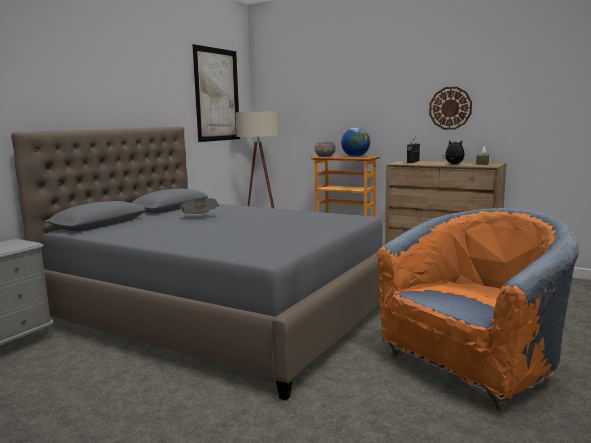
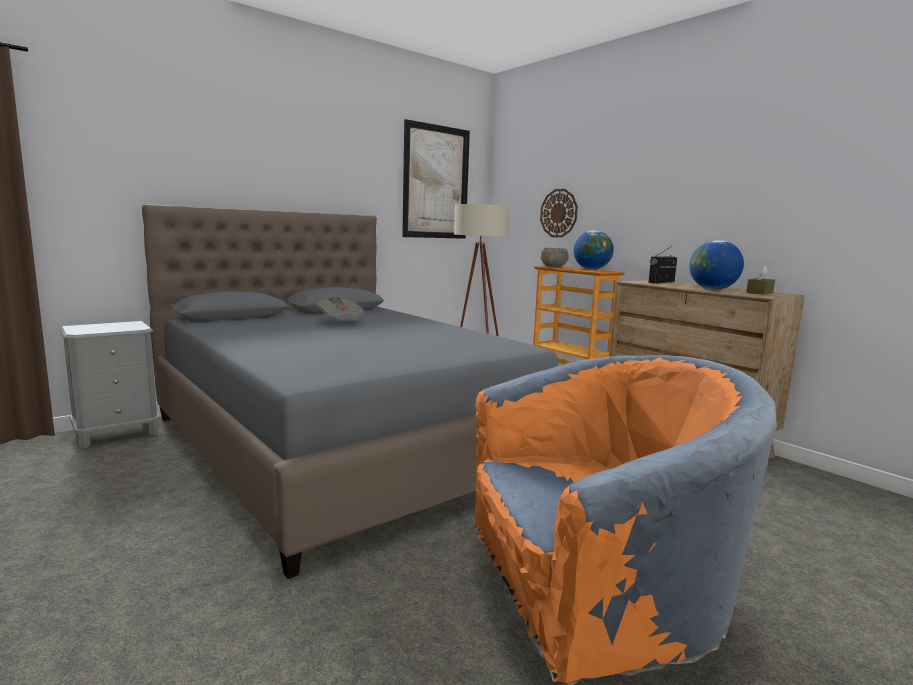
camera: 20 degrees right, 0 degrees up
wall clock [429,87,472,130] -> wall clock moved to [540,189,578,238]
plush toy [442,140,465,164] -> globe [689,240,744,290]

